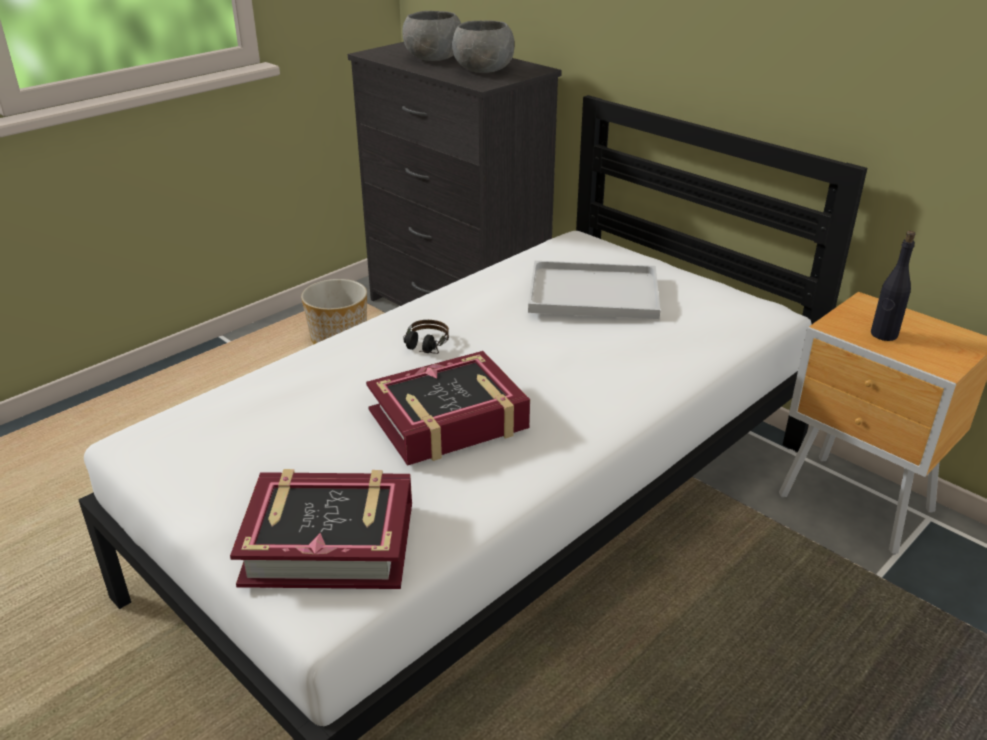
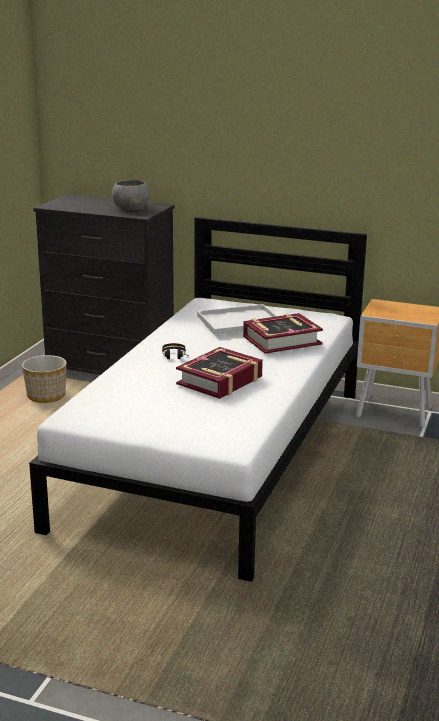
camera: 25 degrees left, 10 degrees down
book [230,469,412,589] -> book moved to [243,313,323,354]
grey bowl [403,11,461,61] -> none
black bottle [871,231,915,341] -> none

